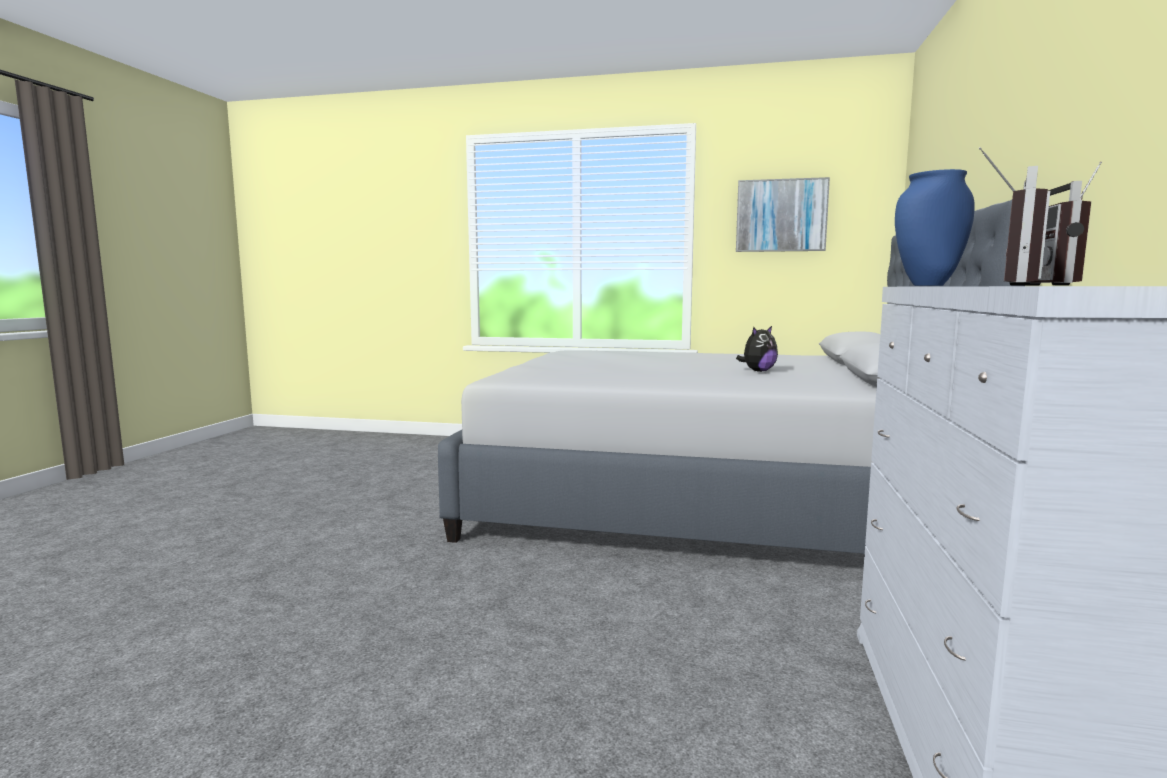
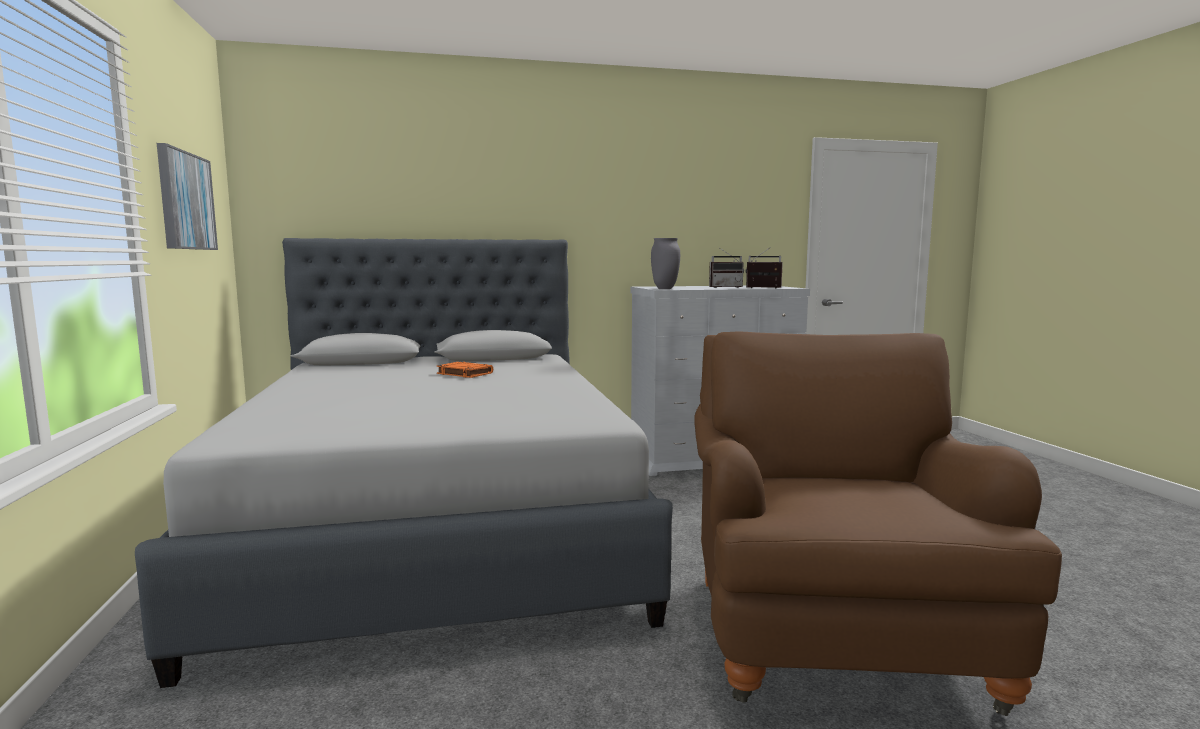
camera: 115 degrees left, 0 degrees up
plush toy [736,326,778,372] -> orange book [437,362,493,378]
blue vase [895,169,975,286] -> grey vase [651,238,680,289]
none -> brown armchair [694,332,1062,716]

